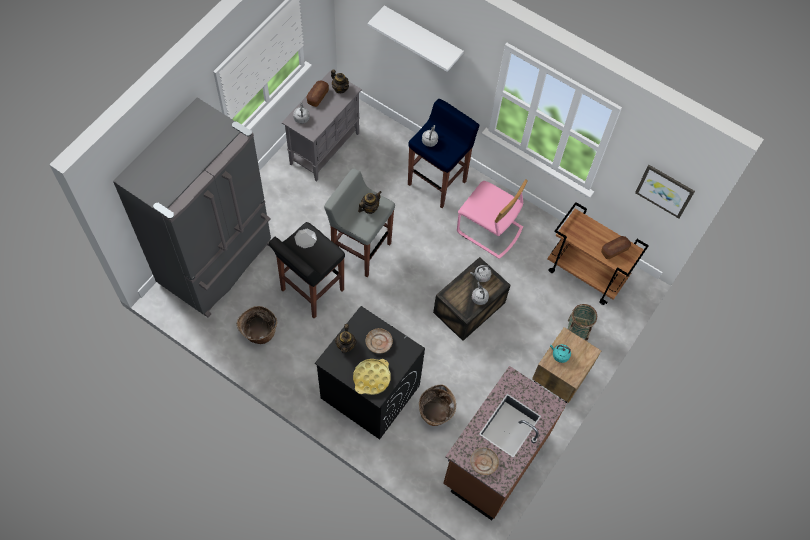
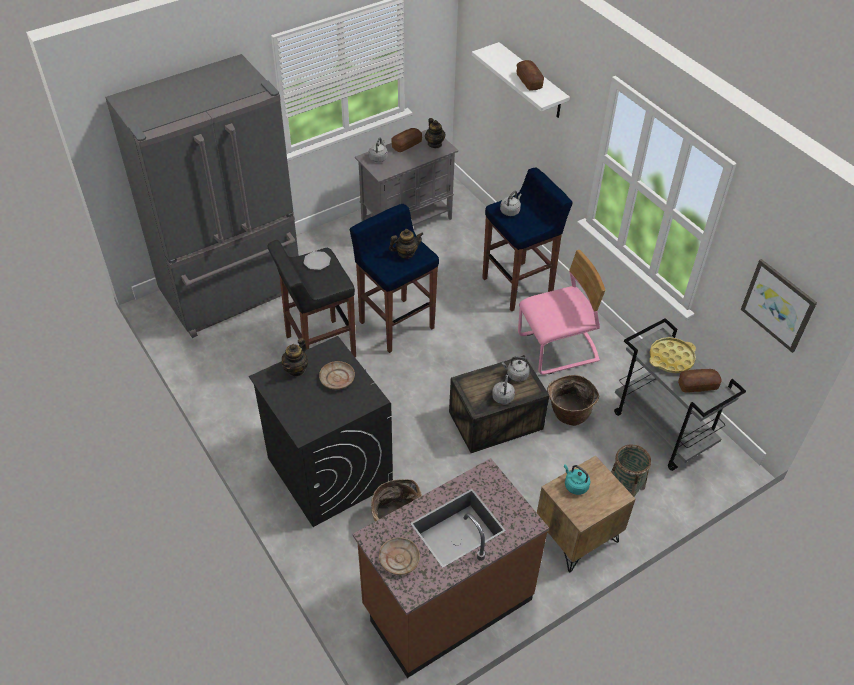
camera: 25 degrees right, 15 degrees down
basket [237,306,277,344] -> basket moved to [547,375,599,426]
grey stool [324,169,395,277] -> blue stool [350,204,439,353]
yellow tray [353,359,391,395] -> yellow tray moved to [649,337,696,373]
pink chair [457,179,528,259] -> pink chair turned 75 degrees counterclockwise [518,250,606,375]
brown cart [548,202,649,305] -> grey cart [614,318,746,471]
none -> bread [517,60,544,91]

